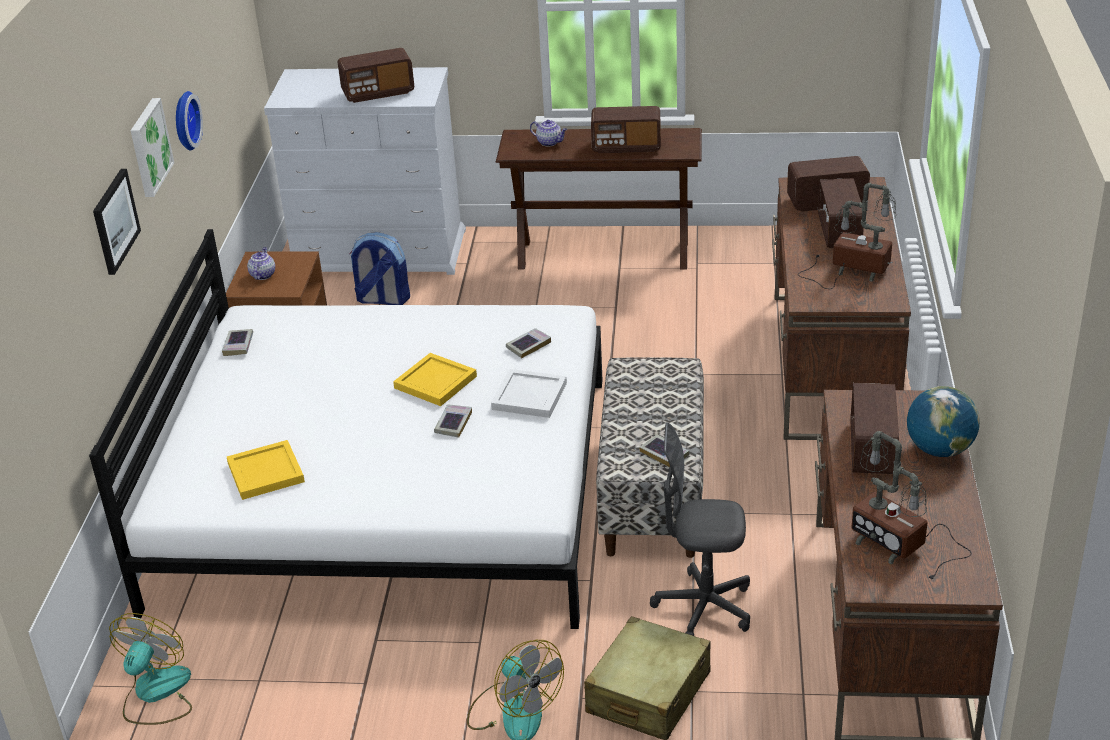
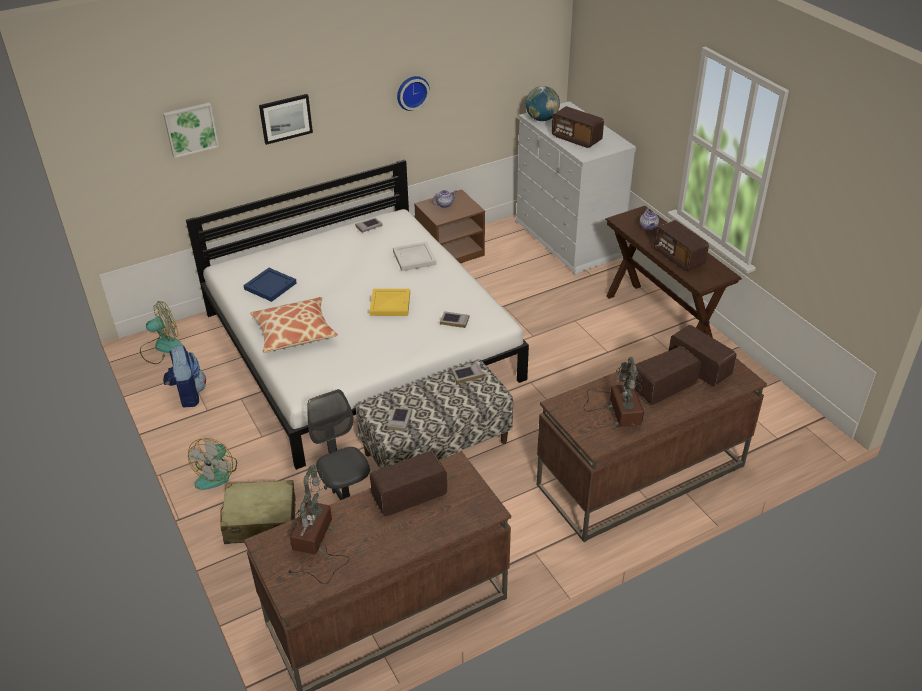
camera: 55 degrees right, 5 degrees up
picture [131,98,174,197] -> picture moved to [163,103,219,158]
yellow tray [227,440,305,500] -> blue tray [243,268,297,302]
backpack [349,232,410,305] -> backpack moved to [163,345,206,408]
book [434,404,472,438] -> book moved to [452,363,484,383]
white tray [491,369,567,418] -> white tray moved to [393,242,436,271]
globe [907,386,980,457] -> globe moved to [526,86,560,121]
none -> pillow [250,297,338,353]

